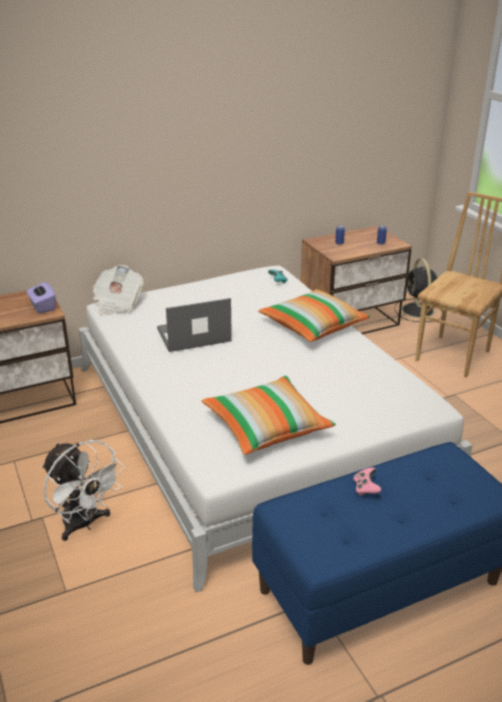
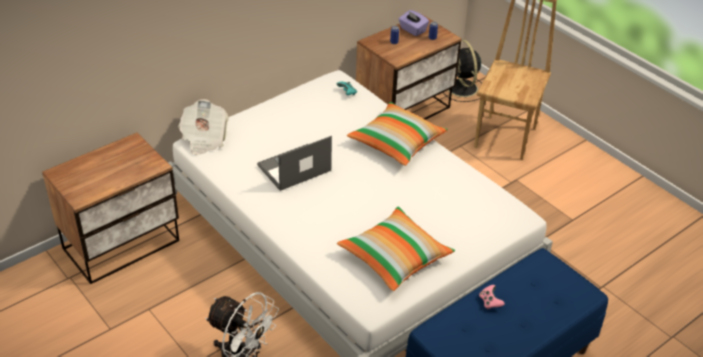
camera: 15 degrees left, 10 degrees up
purple tissue box [26,282,56,314] -> purple tissue box moved to [398,10,429,36]

